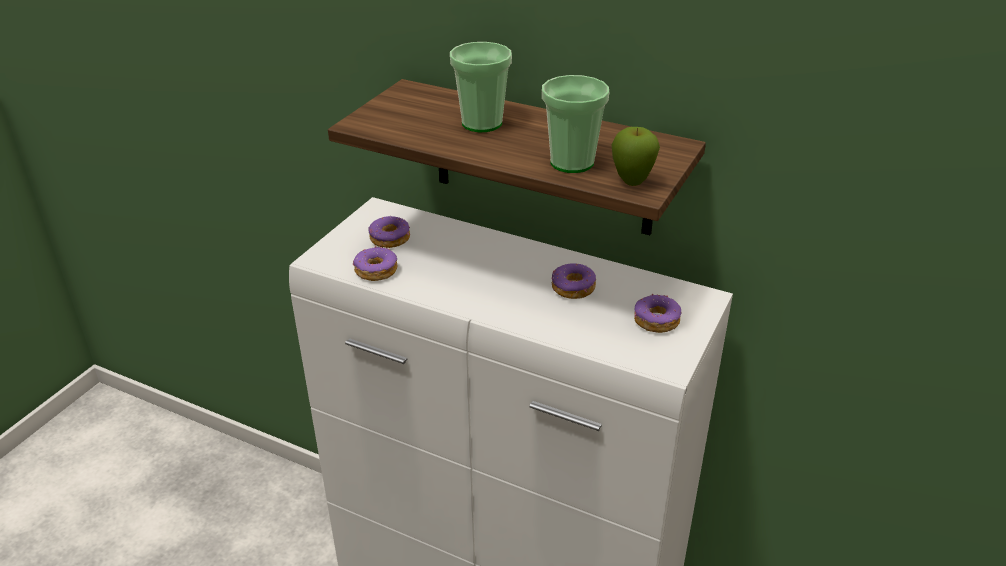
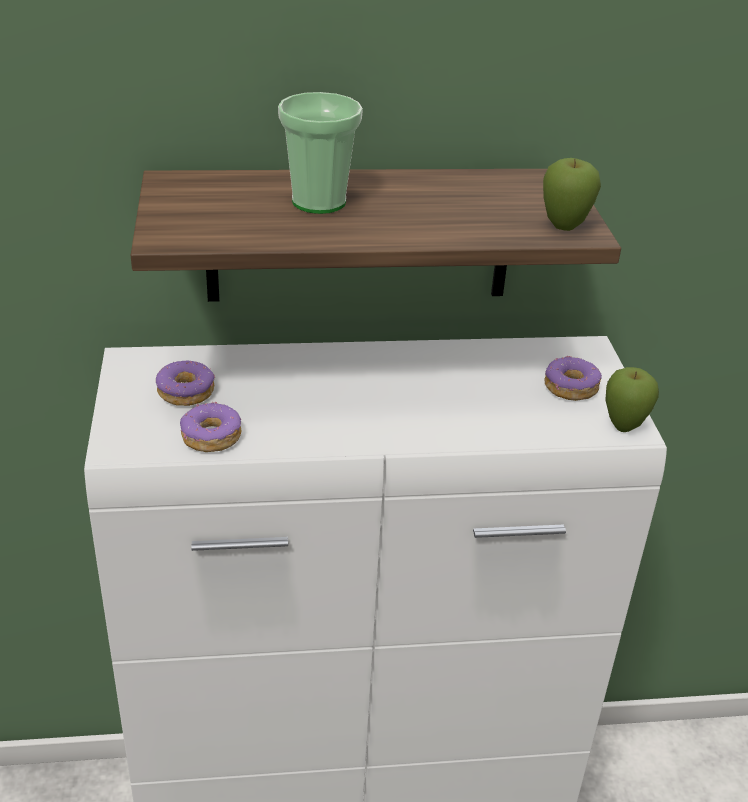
camera: 35 degrees left, 0 degrees up
cup [542,75,609,173] -> none
donut [552,263,596,299] -> none
none -> apple [605,367,659,432]

